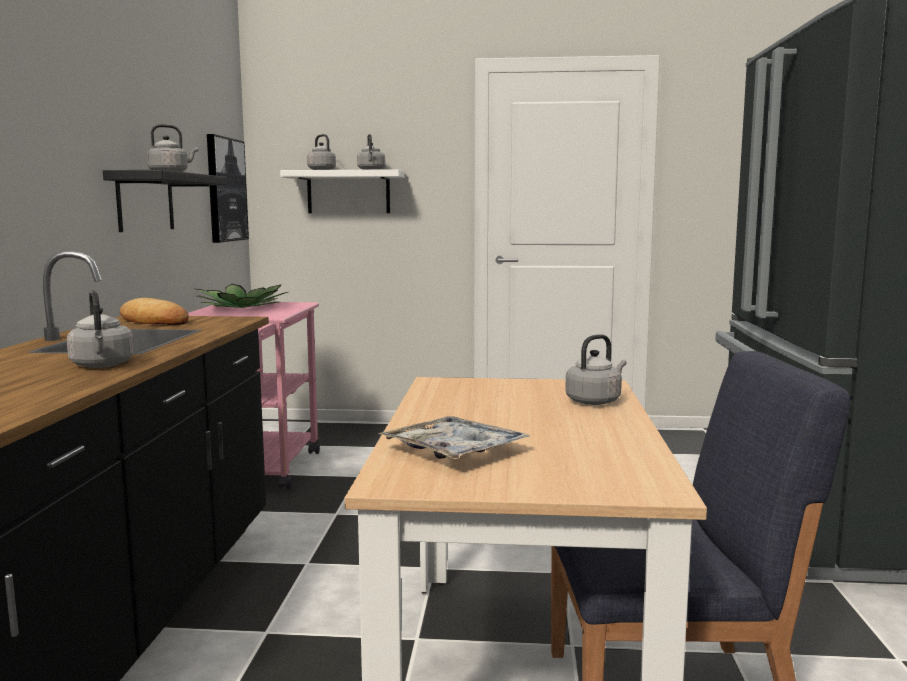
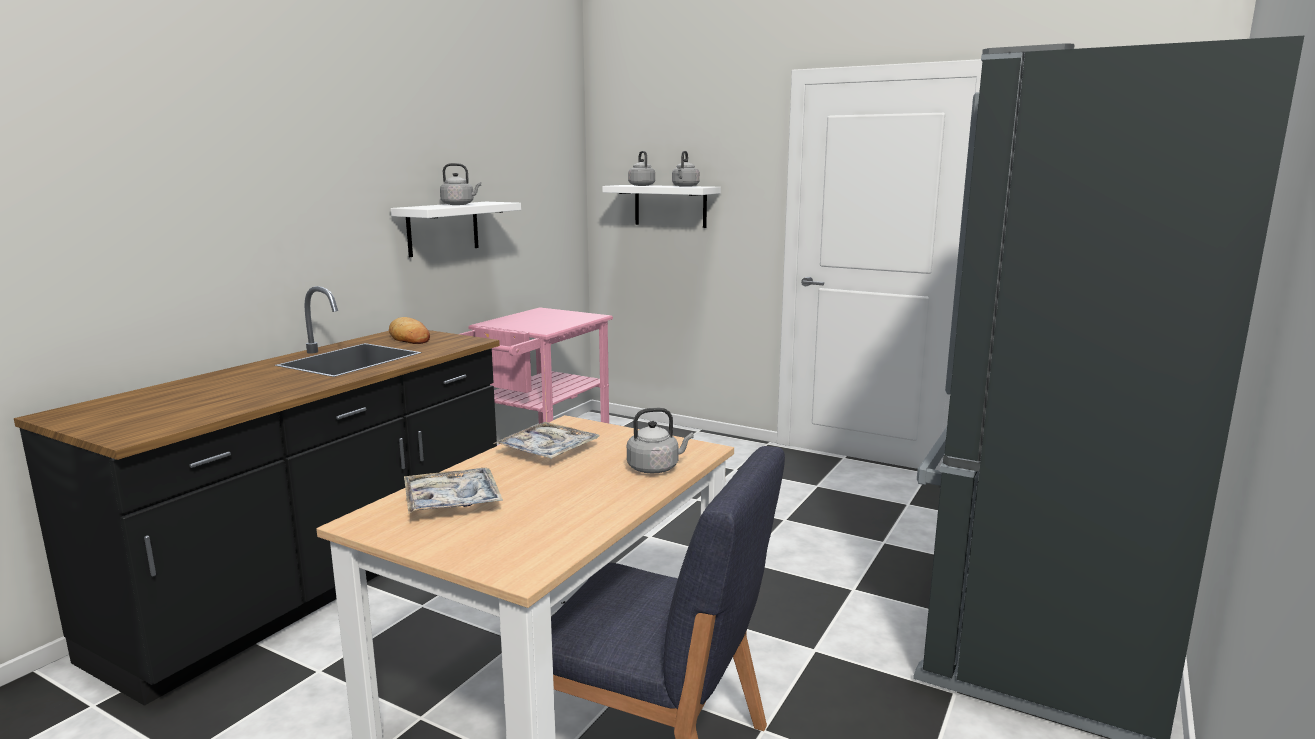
camera: 25 degrees right, 5 degrees up
grey kettle [67,290,134,368] -> none
black shelf [103,170,227,232] -> white shelf [391,202,521,257]
potted plant [193,284,288,308] -> none
picture [207,134,249,243] -> none
none -> tray [493,422,599,459]

